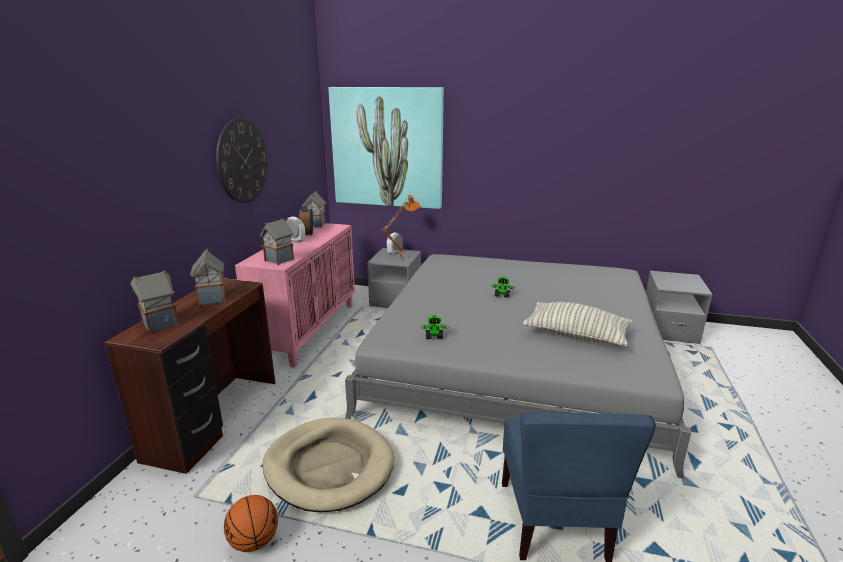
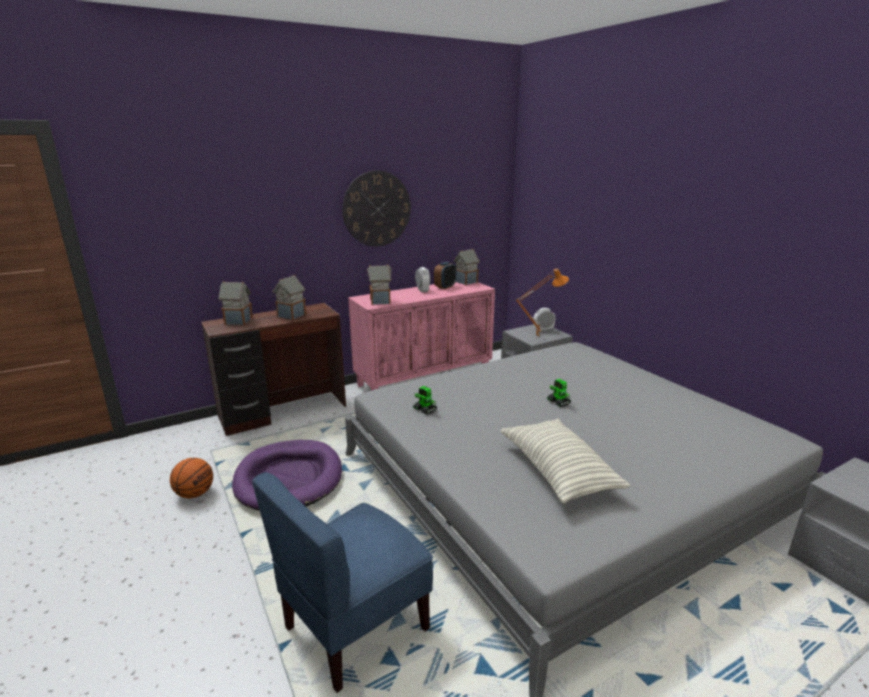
camera: 45 degrees right, 0 degrees up
beige dog bed [263,418,394,512] -> purple dog bed [232,440,342,511]
picture [328,87,444,209] -> none

